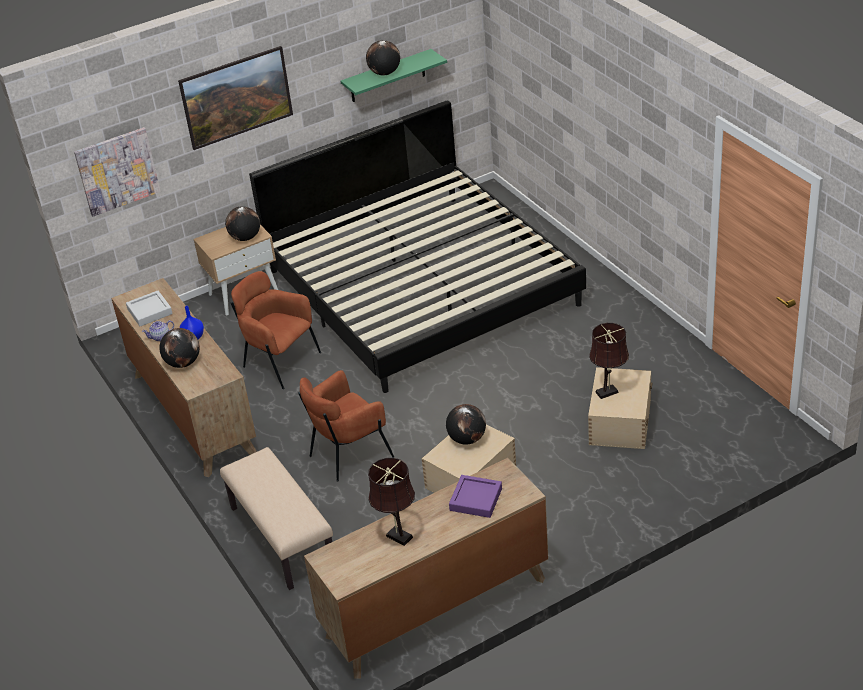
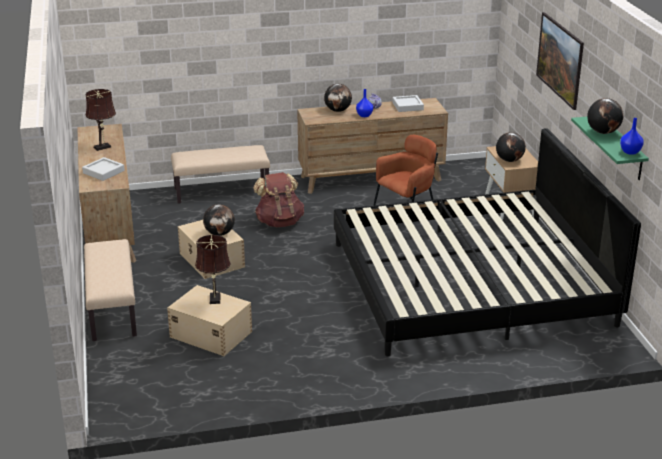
camera: 105 degrees right, 10 degrees down
picture [74,127,161,216] -> none
brown armchair [298,370,394,482] -> brown backpack [253,172,304,227]
purple tray [449,475,502,518] -> grey tray [82,157,125,181]
none -> beige bench [84,239,137,341]
none -> blue vase [620,118,644,155]

